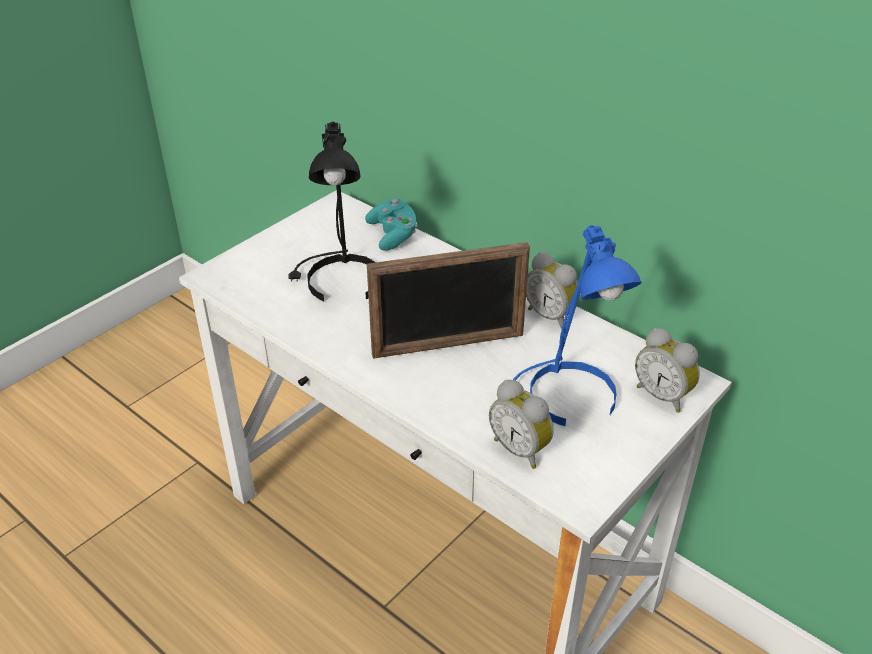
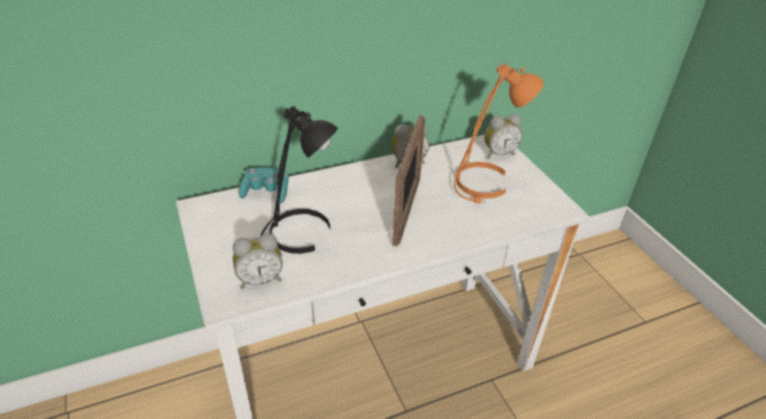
camera: 65 degrees left, 0 degrees up
alarm clock [489,380,554,469] -> alarm clock moved to [233,233,283,289]
blue table lamp [513,225,642,426] -> orange table lamp [454,63,544,204]

